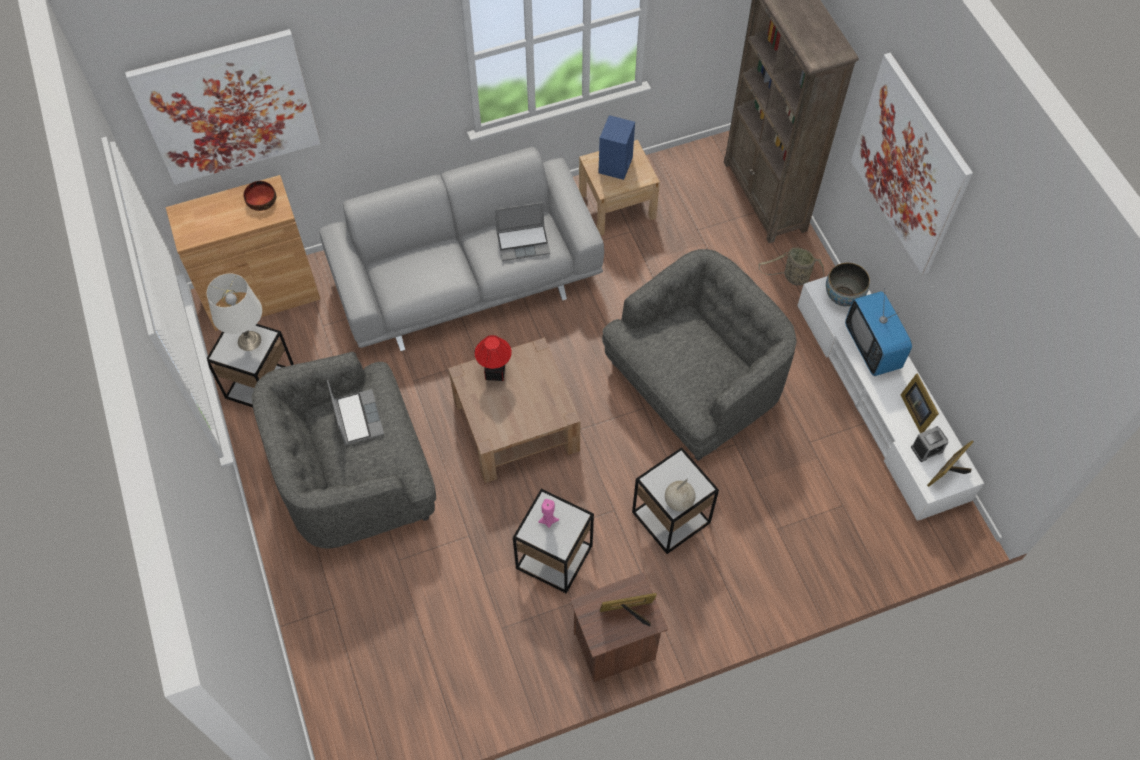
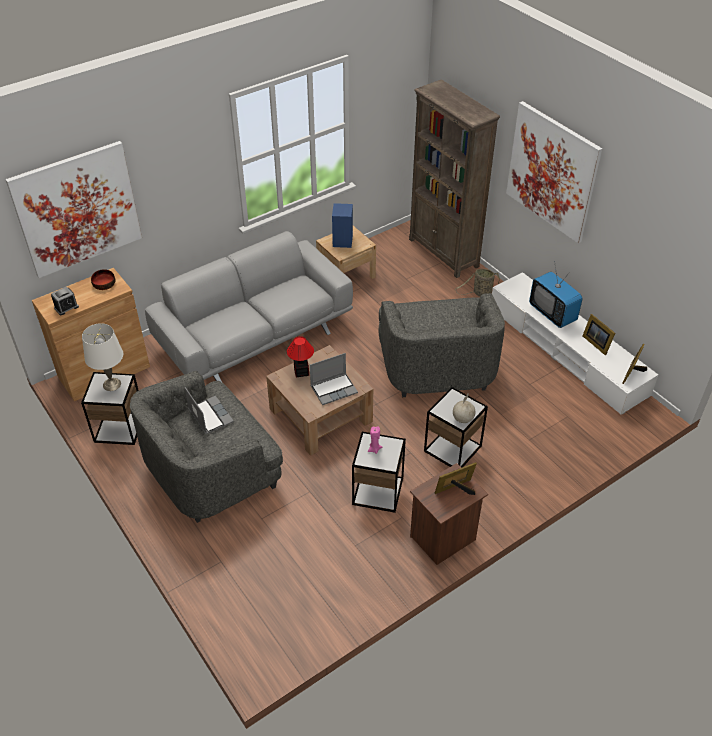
camera: 15 degrees left, 15 degrees down
laptop [495,202,550,261] -> laptop moved to [310,353,358,405]
grey armchair [602,249,797,461] -> grey armchair turned 135 degrees clockwise [378,293,505,397]
bowl [826,263,870,306] -> none
alarm clock [911,426,948,462] -> alarm clock moved to [51,286,79,315]

